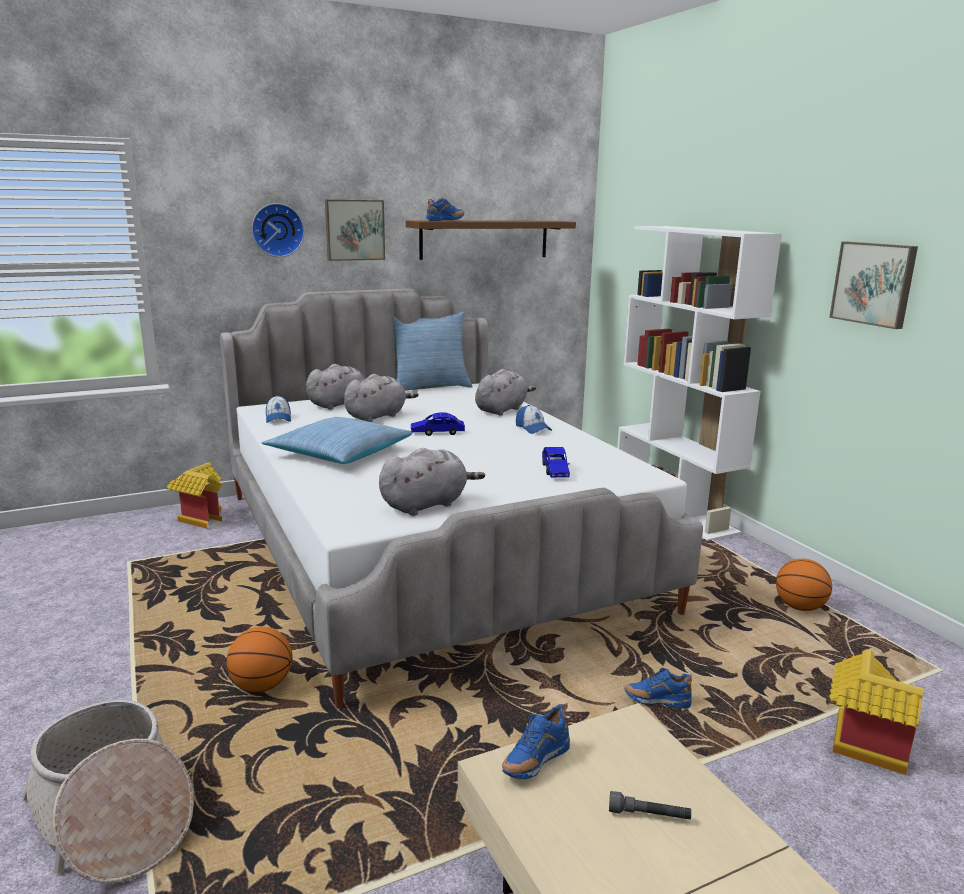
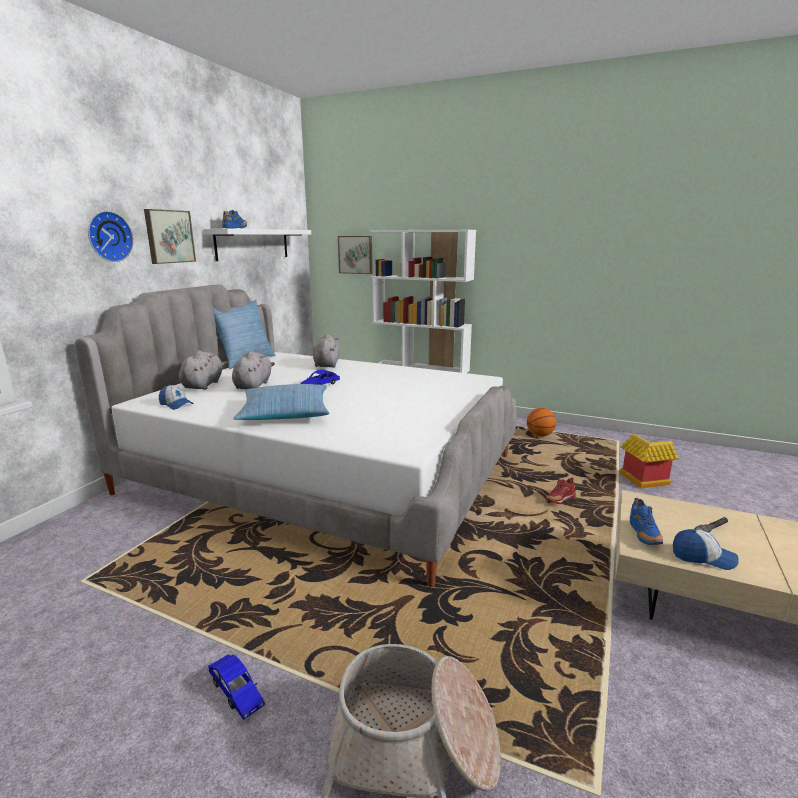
camera: 40 degrees left, 0 degrees up
toy house [167,462,223,529] -> none
basketball [227,627,293,692] -> none
grey plush toy [379,448,485,516] -> none
brown shelf [406,220,576,260] -> white shelf [204,229,311,261]
cap [516,405,552,434] -> cap moved to [673,529,738,570]
blue toy car [542,447,570,478] -> blue toy car moved to [208,654,265,720]
blue shoe [624,668,692,709] -> red shoe [546,478,576,504]
picture [829,242,918,329] -> picture moved to [338,236,373,274]

